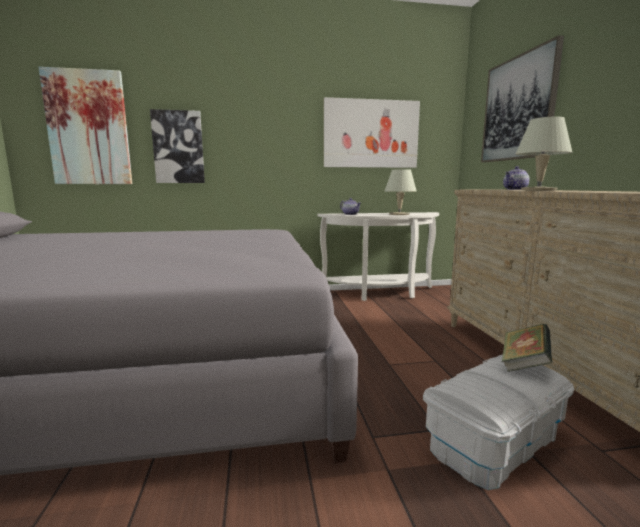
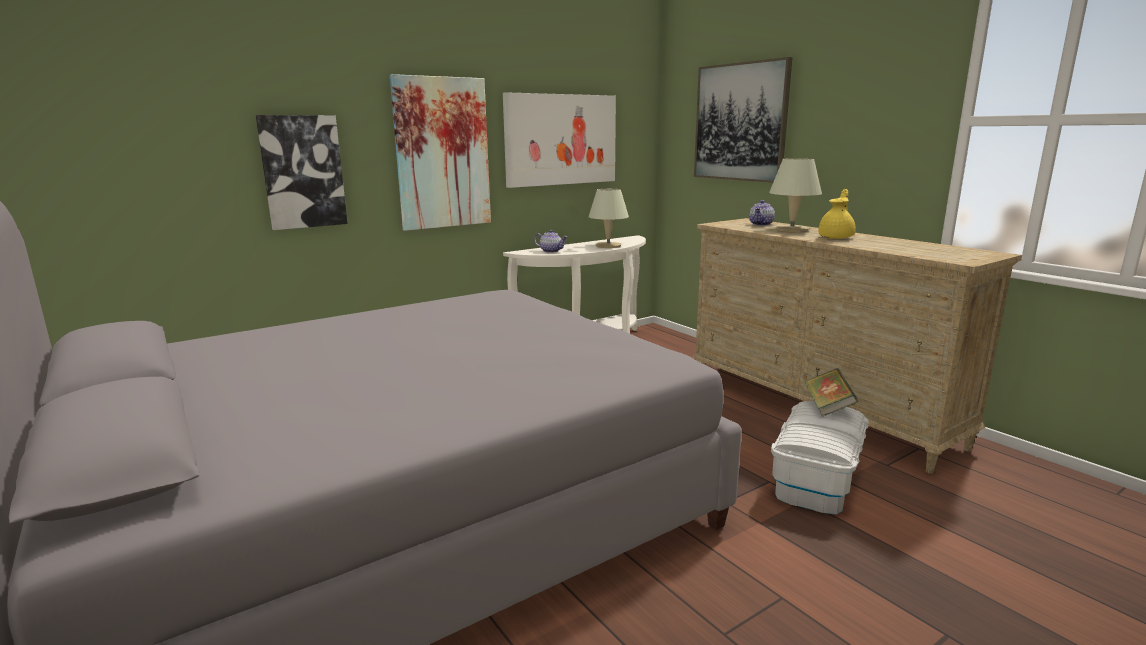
camera: 25 degrees left, 5 degrees up
picture [38,67,132,184] -> picture moved to [390,74,491,231]
none -> yellow teapot [818,189,856,239]

